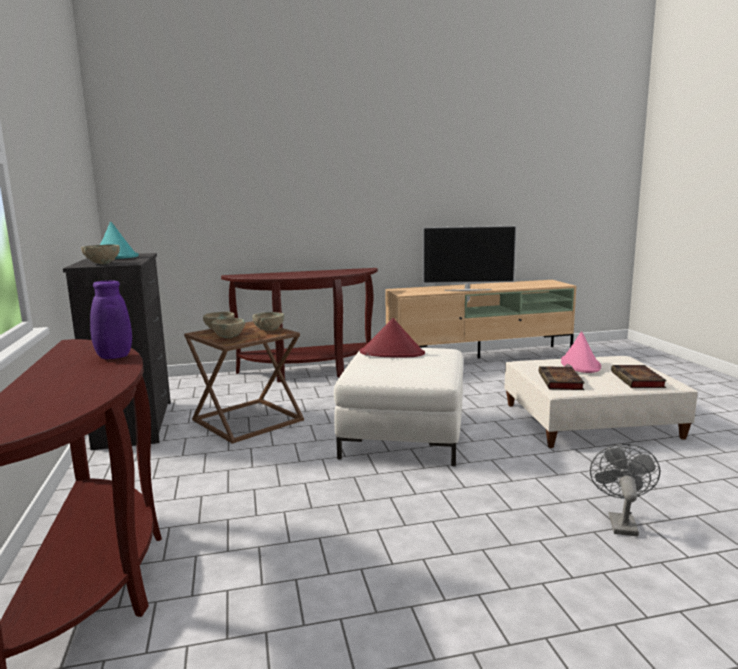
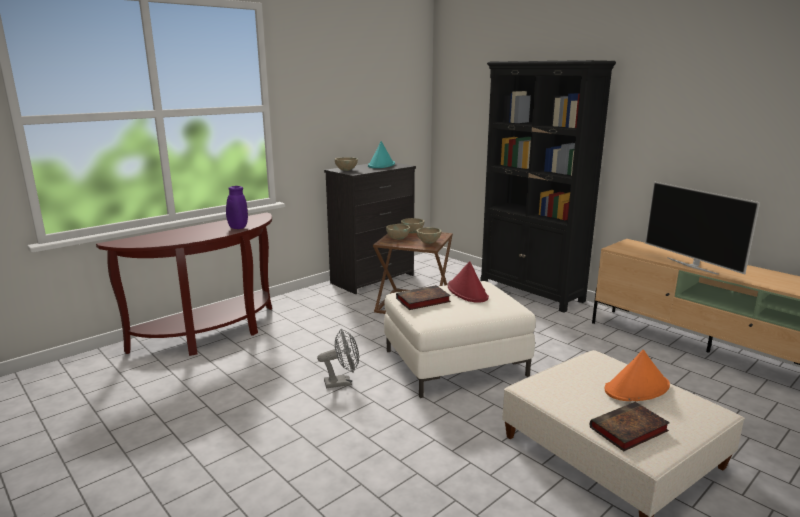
camera: 60 degrees right, 5 degrees up
brown console table [221,268,378,382] -> black bookcase [480,60,616,313]
book [539,366,585,390] -> book moved to [396,285,451,310]
pink hat [561,331,601,373] -> orange hat [605,350,670,401]
grey fan [590,444,660,537] -> grey fan moved to [317,329,359,388]

